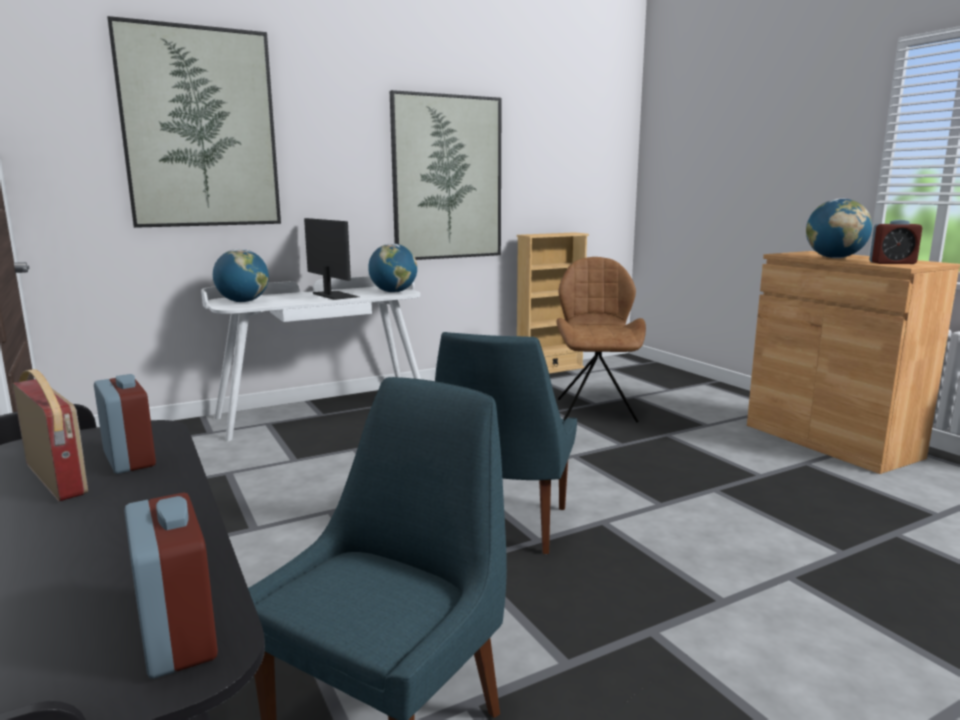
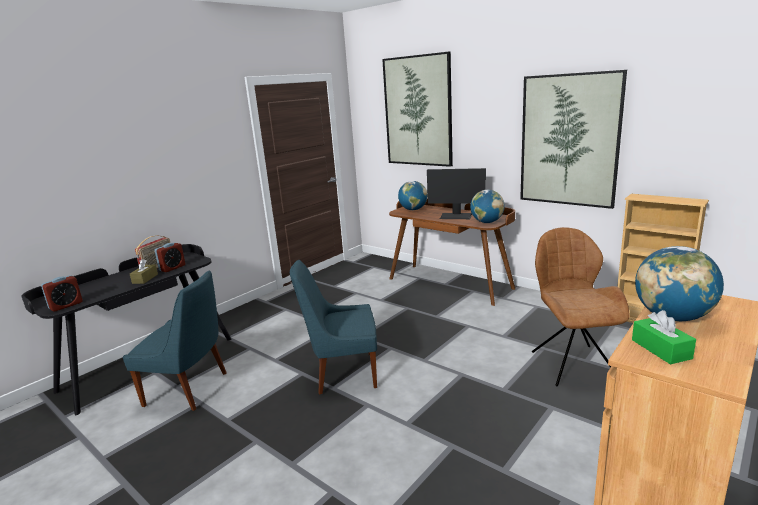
camera: 70 degrees right, 5 degrees up
white desk [201,276,421,441] -> brown desk [389,198,515,306]
monitor [304,218,359,300] -> monitor turned 75 degrees clockwise [427,168,486,219]
brown chair [557,257,646,423] -> brown chair turned 75 degrees counterclockwise [532,227,629,386]
alarm clock [869,220,922,264] -> green tissue box [632,310,696,364]
none -> brown tissue box [130,259,158,284]

